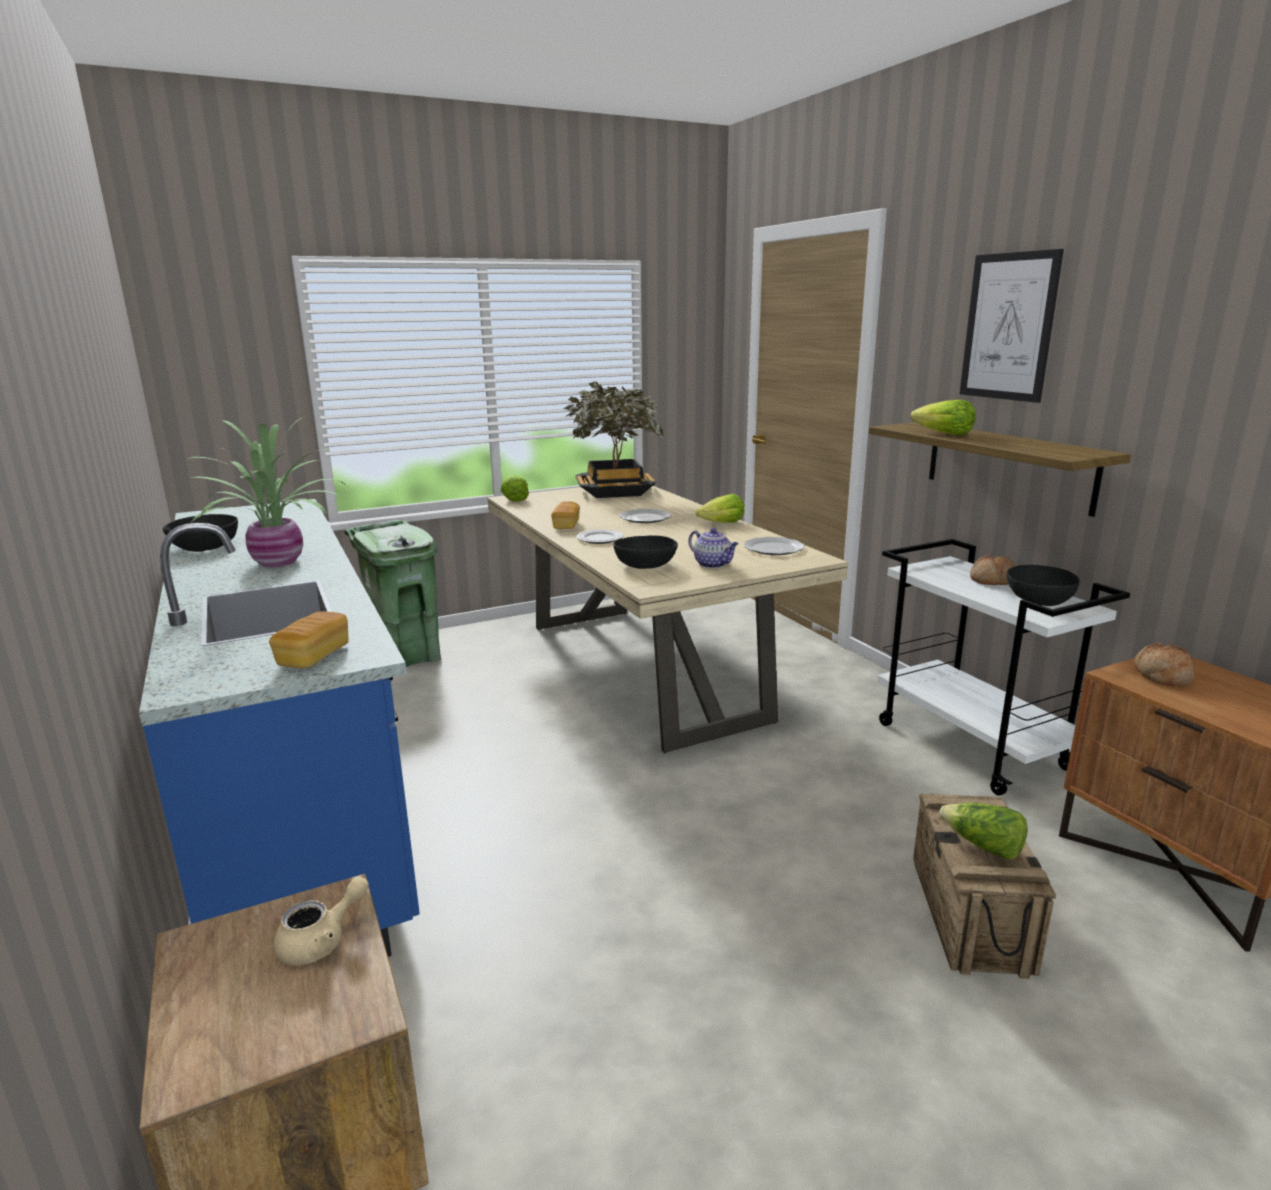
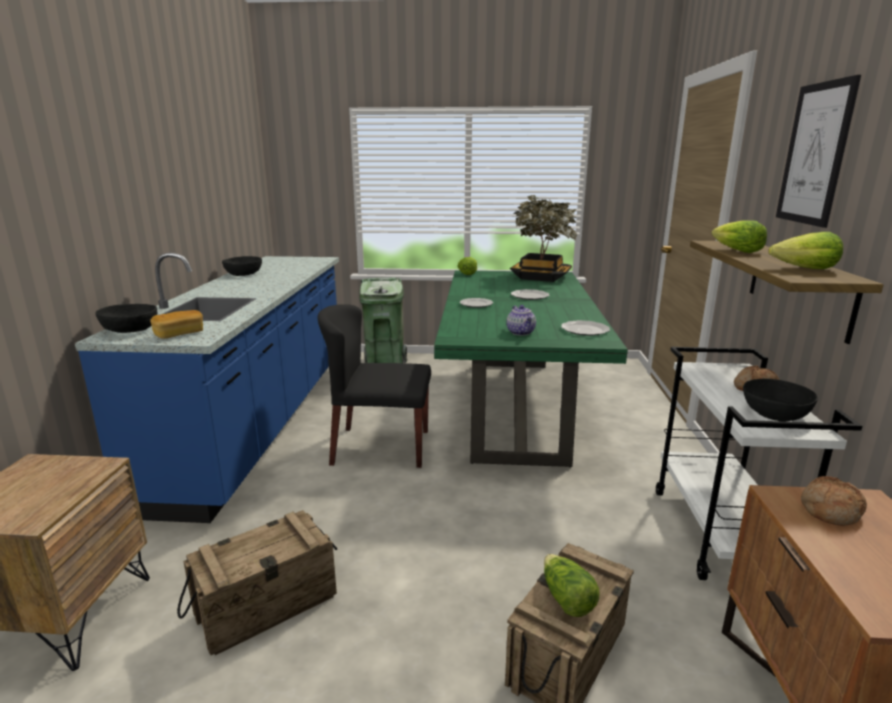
camera: 30 degrees right, 0 degrees up
potted plant [188,417,347,567] -> none
beige teapot [273,876,369,965] -> none
beige dining table [487,486,848,753] -> green dining table [434,270,628,468]
bread [551,501,580,529] -> none
black bowl [613,535,678,569] -> black bowl moved to [95,304,157,333]
lettuce [696,494,744,523] -> lettuce moved to [769,232,843,269]
none -> crate [177,510,337,655]
none -> black chair [318,304,431,468]

